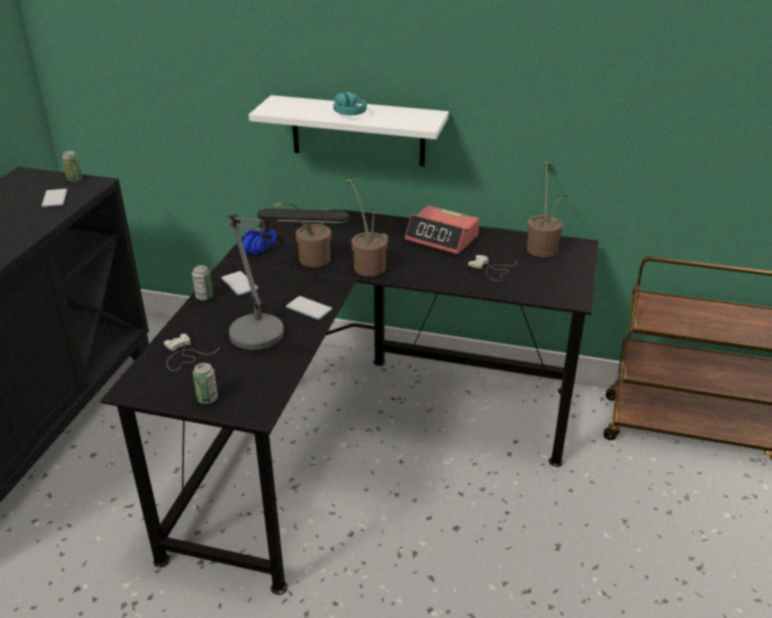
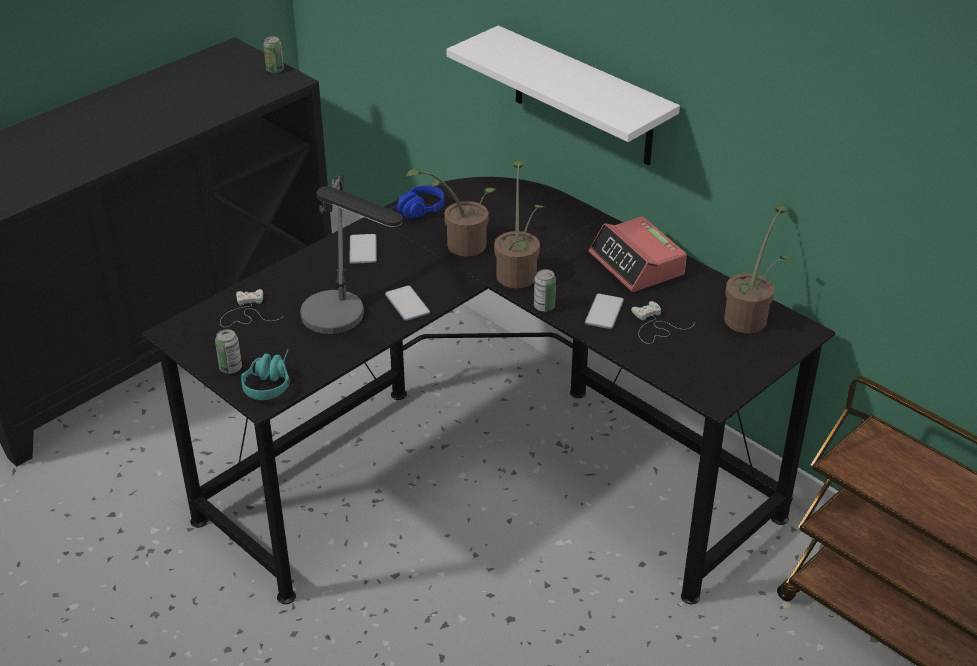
camera: 30 degrees right, 5 degrees up
phone [41,189,67,207] -> phone moved to [585,294,624,329]
can [192,265,213,301] -> can moved to [534,269,556,312]
turquoise headphones [333,92,367,115] -> turquoise headphones moved to [241,349,290,400]

